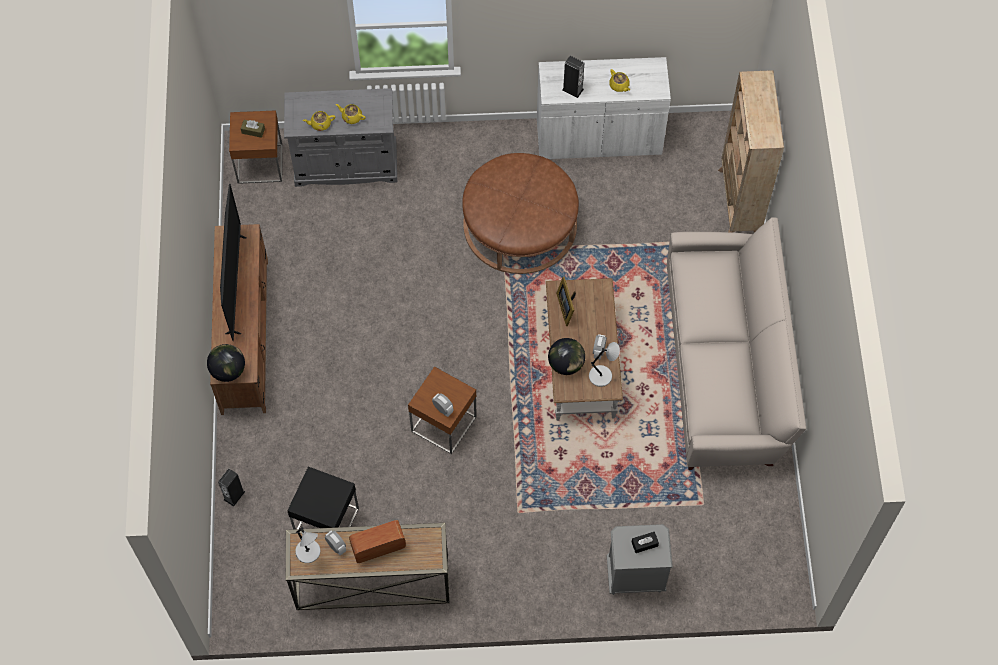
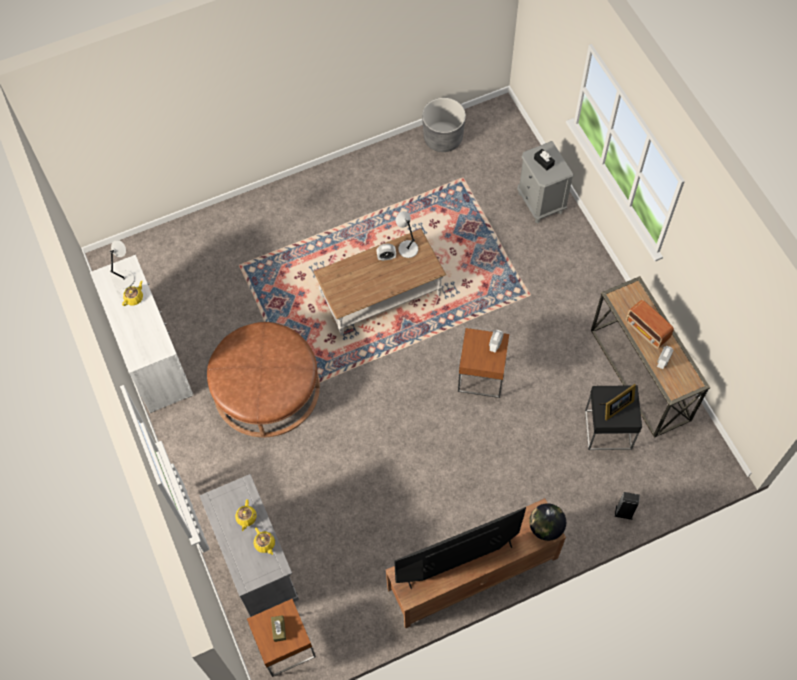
camera: 110 degrees left, 0 degrees up
grey table lamp [295,527,320,563] -> grey table lamp moved to [109,240,135,289]
globe [548,338,585,375] -> none
picture frame [556,277,576,326] -> picture frame moved to [599,384,636,421]
speaker [562,56,584,98] -> none
beige sofa [667,217,806,470] -> none
beige bookcase [718,70,784,233] -> none
none -> grey planter [422,98,466,152]

